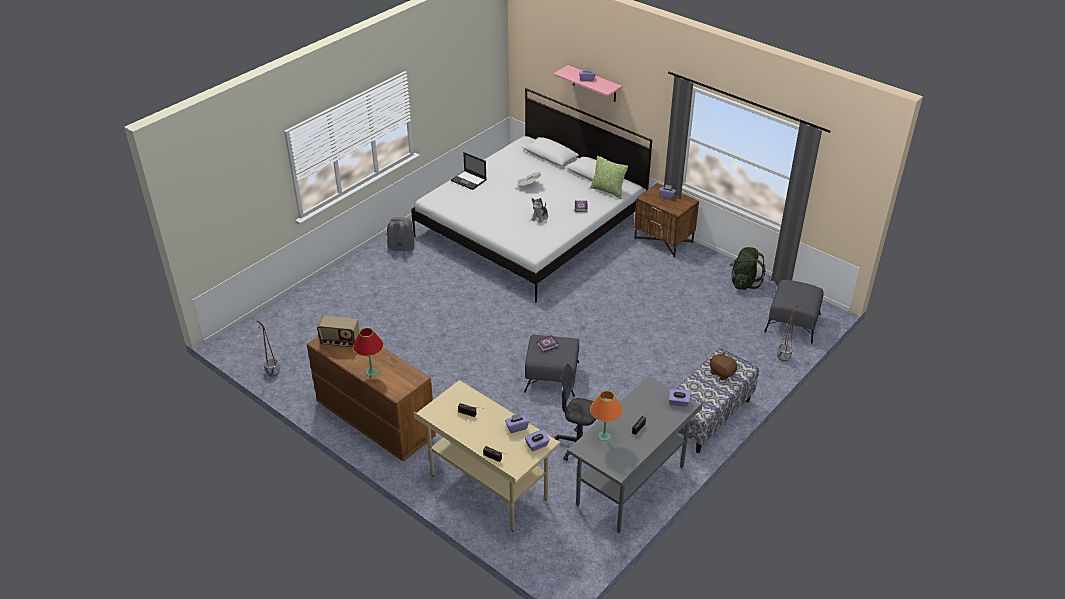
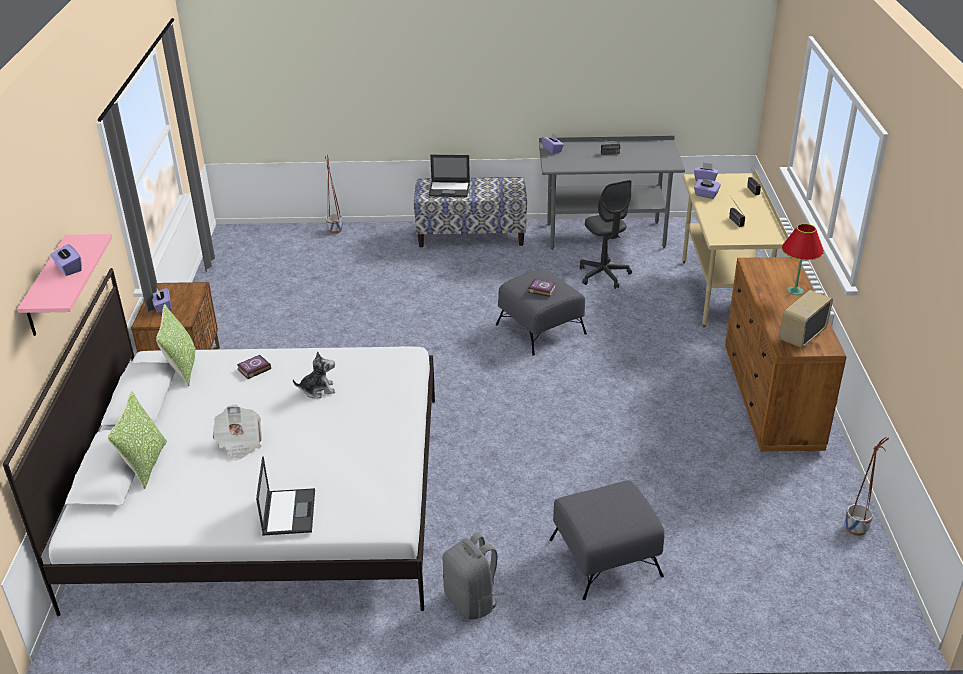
camera: 130 degrees left, 5 degrees down
radio [317,316,360,348] -> radio turned 105 degrees counterclockwise [779,290,833,348]
orange table lamp [590,391,622,441] -> none
brown plush toy [710,352,738,380] -> laptop [429,155,470,197]
green backpack [730,247,765,290] -> none
grey ottoman [764,280,824,343] -> grey ottoman moved to [549,480,665,600]
none -> pillow [107,392,167,489]

